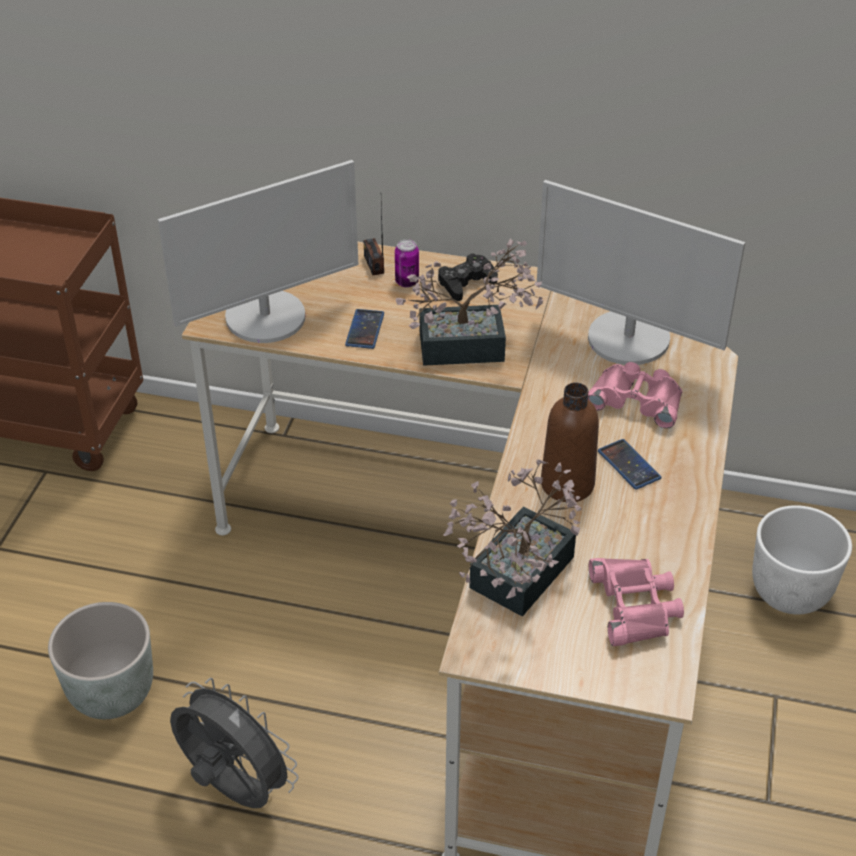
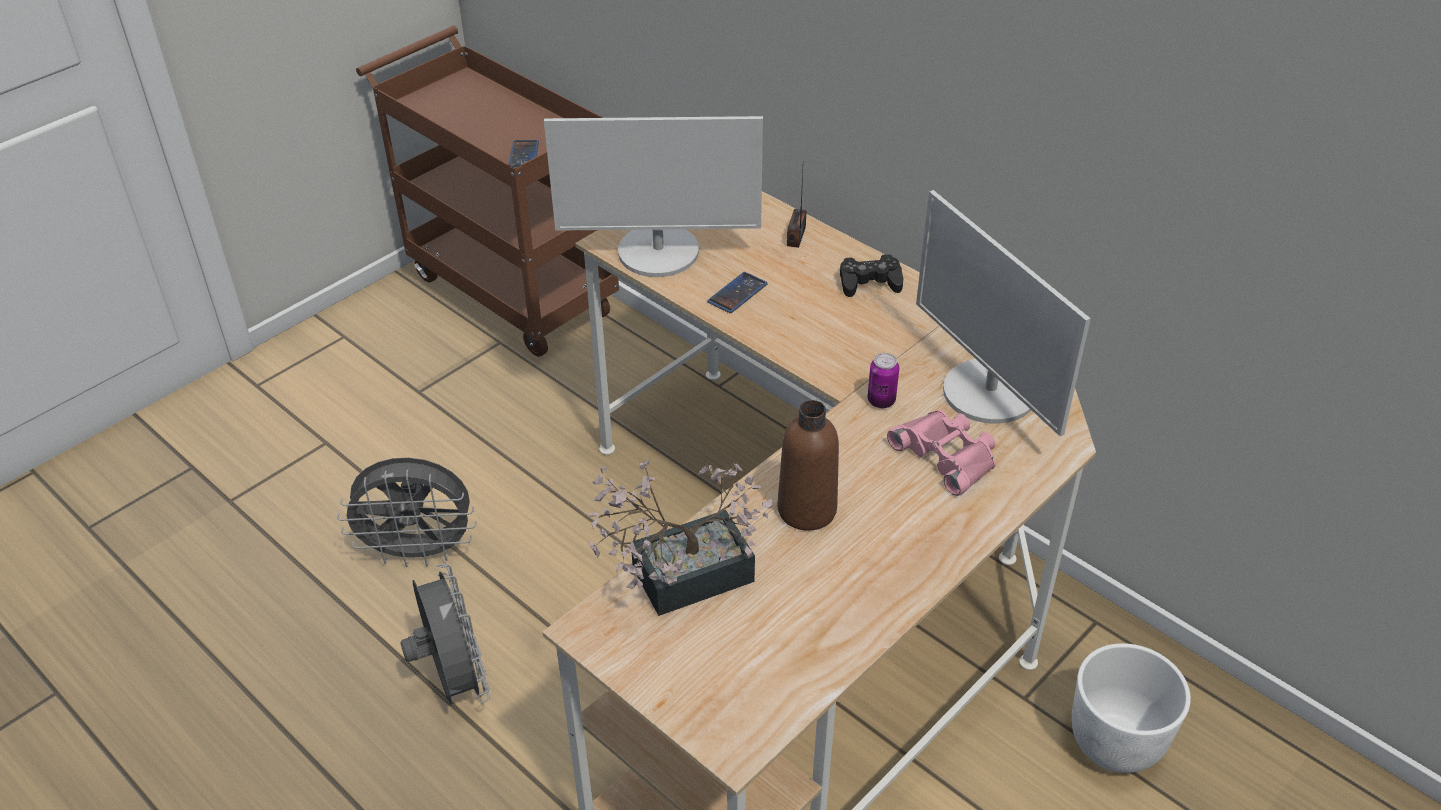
camera: 30 degrees right, 0 degrees up
grey planter [48,602,153,719] -> grey fan [337,458,477,567]
can [395,239,419,288] -> can moved to [868,353,899,408]
potted plant [396,238,543,366] -> none
pink binoculars [589,558,684,646] -> none
phone [598,439,662,490] -> phone moved to [509,140,539,168]

